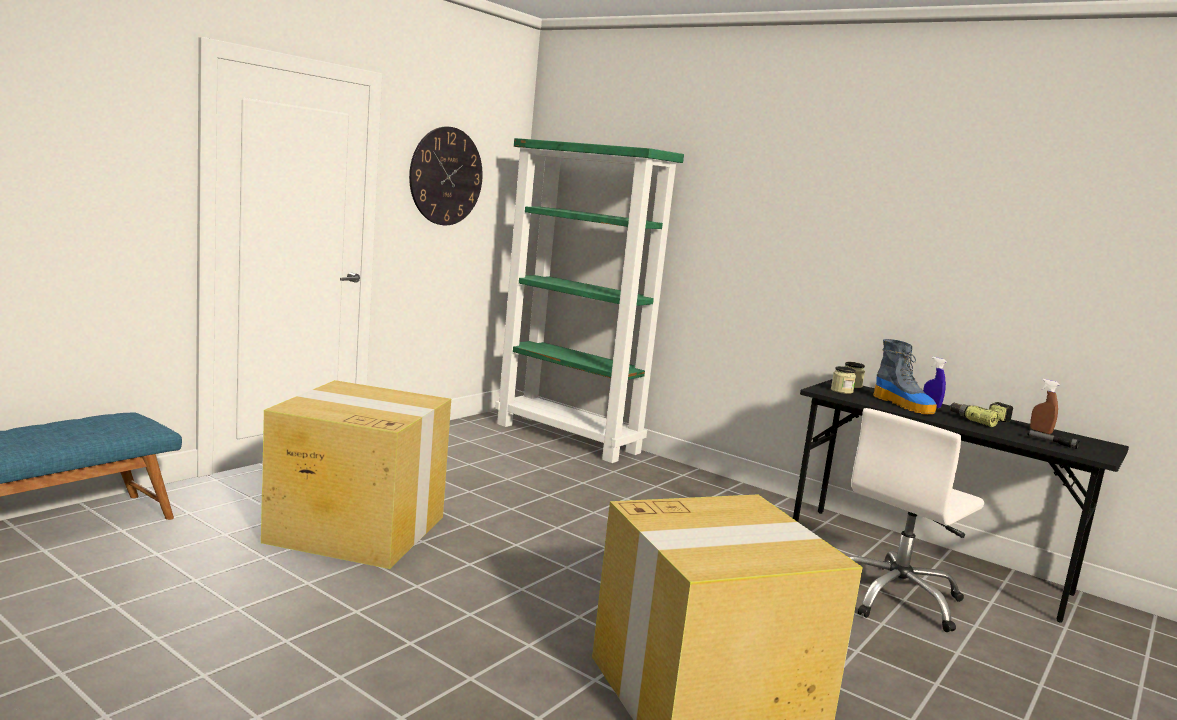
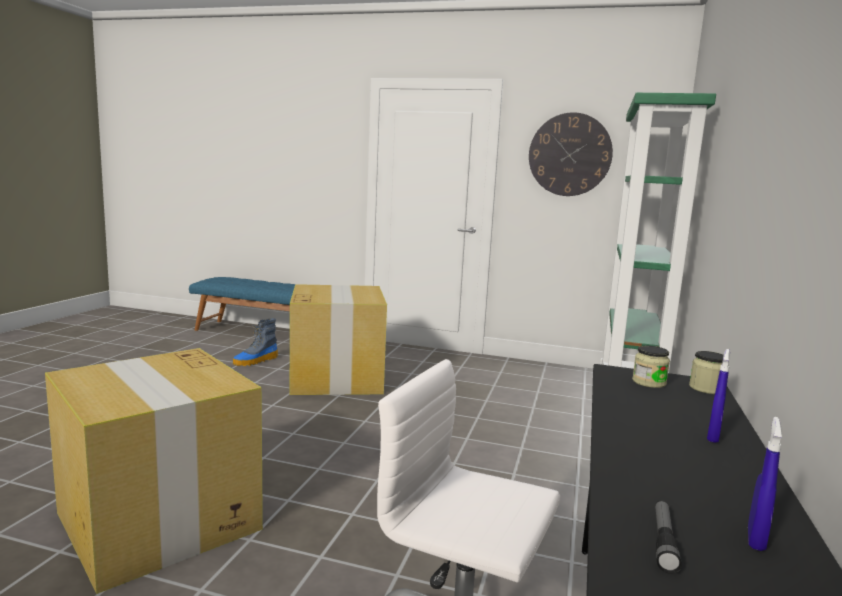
camera: 70 degrees right, 0 degrees up
boot [873,339,937,414] -> boot moved to [233,318,278,366]
power drill [950,402,1013,427] -> none
brown spray bottle [1030,379,1059,434] -> blue spray bottle [748,417,782,551]

